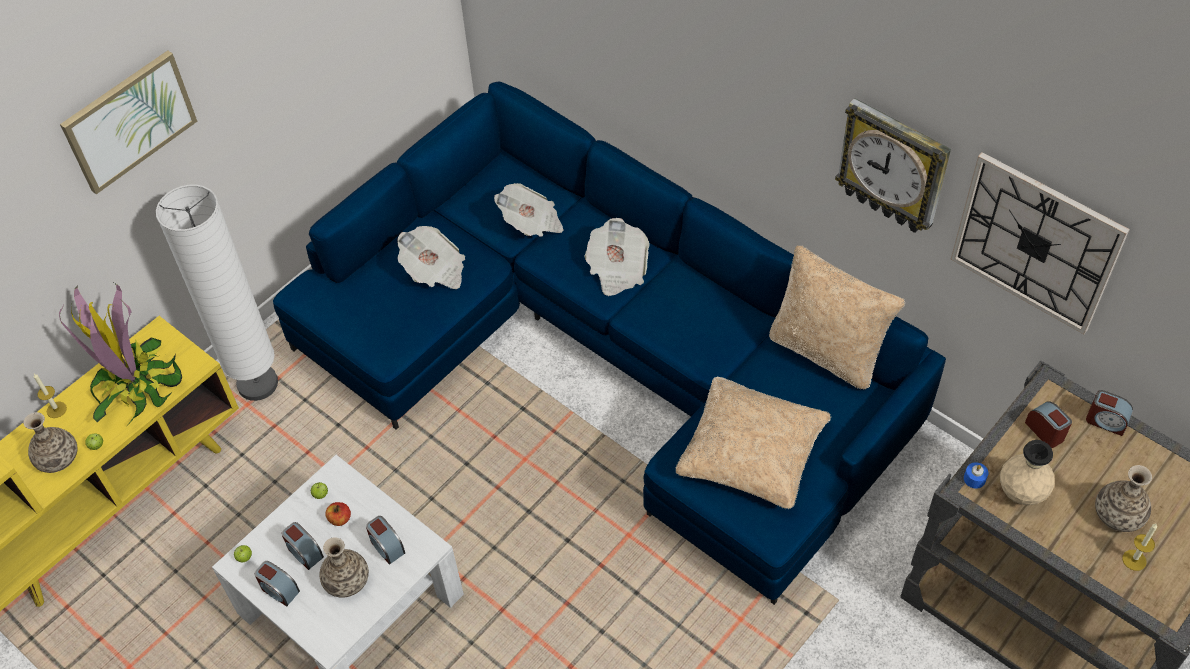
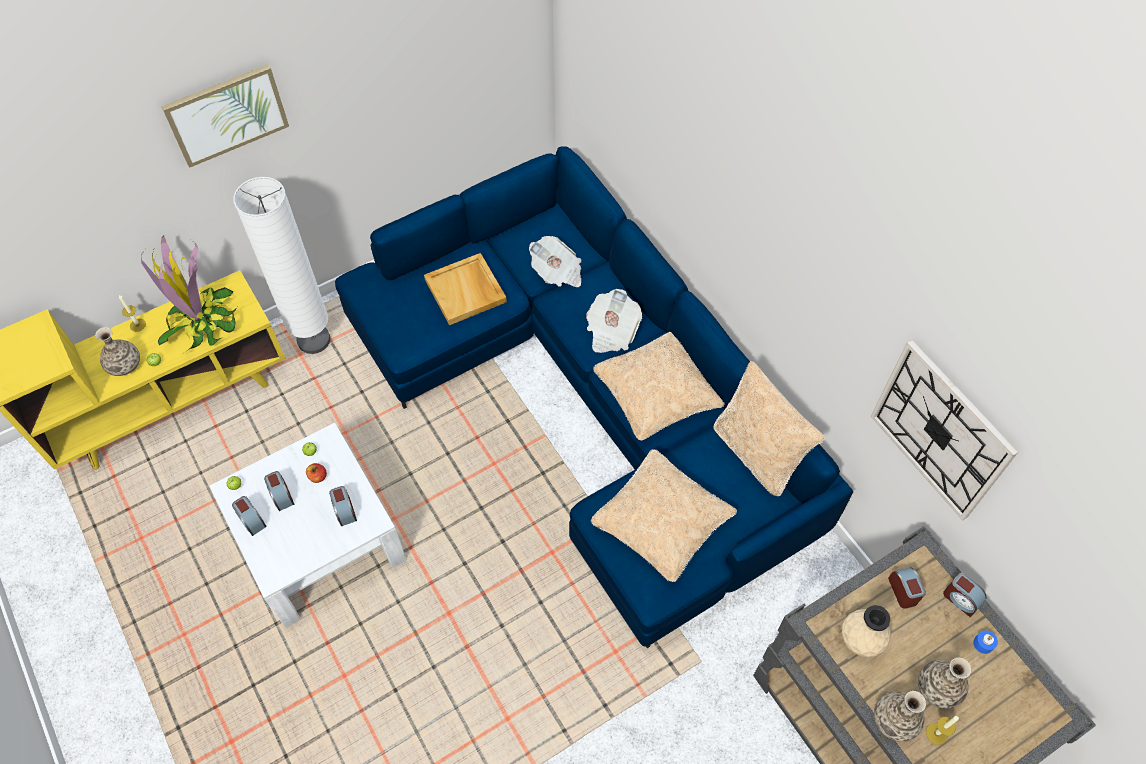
camera: 15 degrees right, 5 degrees up
vase [319,537,369,598] -> vase moved to [874,691,926,742]
newspaper [397,226,465,289] -> beige tray [424,253,507,325]
wall clock [835,98,951,233] -> none
blue candle [964,462,988,489] -> blue candle moved to [973,630,998,654]
none -> beige pillow [593,332,725,441]

